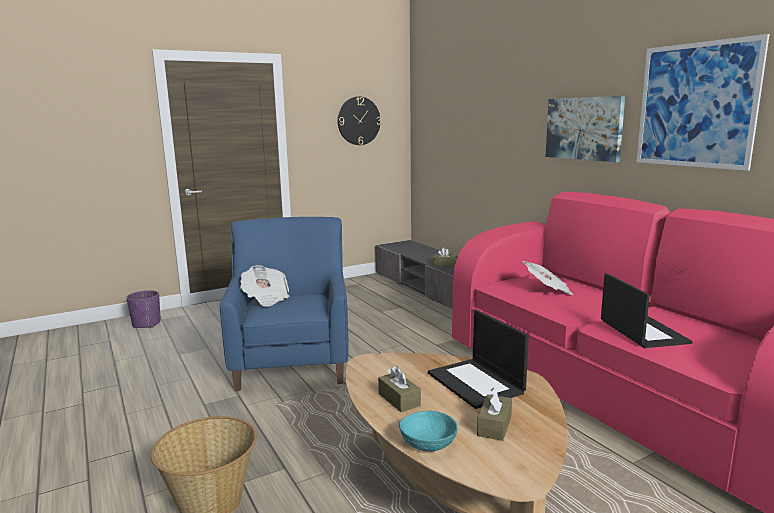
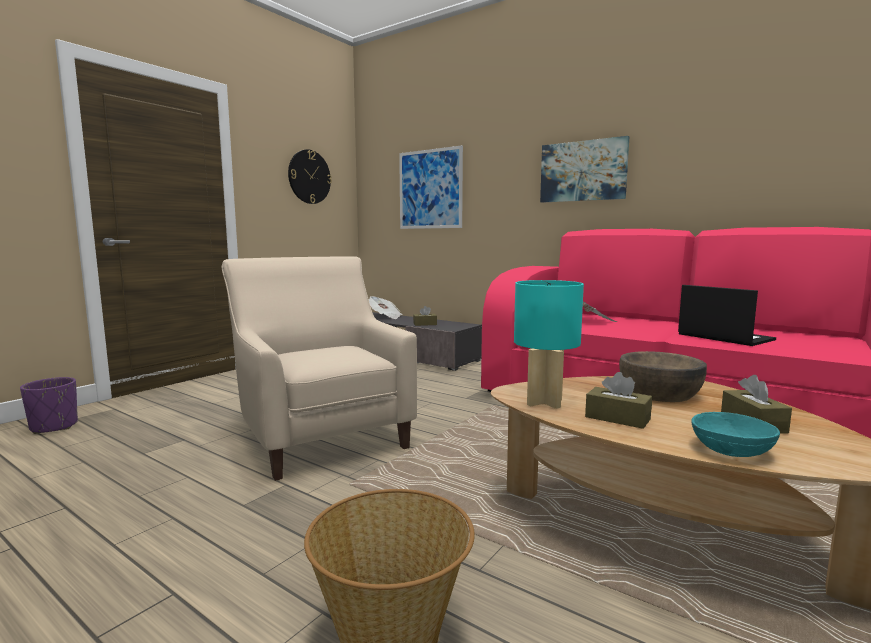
camera: 25 degrees left, 5 degrees down
blue armchair [220,217,349,391] -> beige armchair [222,257,417,481]
newspaper [241,265,289,307] -> newspaper moved to [369,296,402,319]
laptop [428,309,529,409] -> brown bowl [619,351,707,402]
picture [636,34,770,171] -> picture moved to [399,145,463,229]
none -> turquoise table lamp [514,280,584,409]

